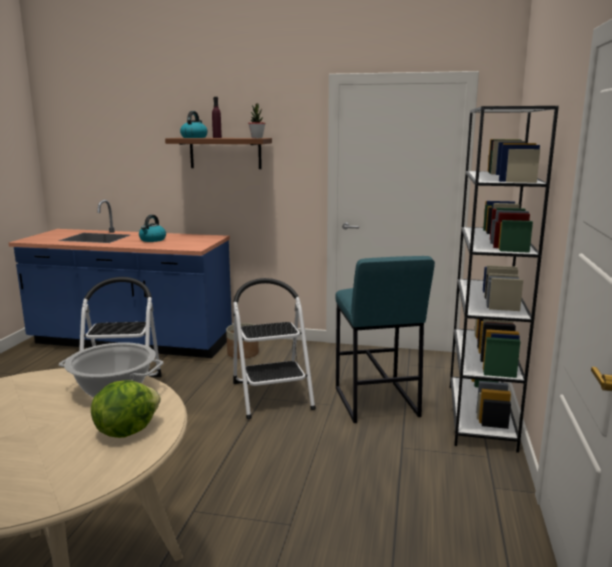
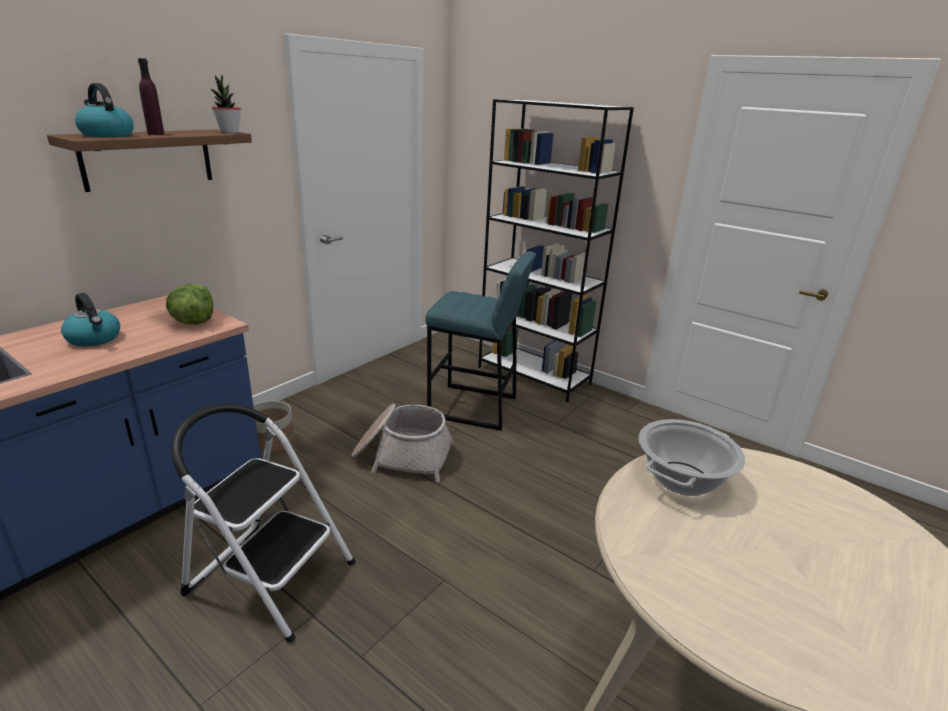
camera: 65 degrees left, 10 degrees up
lettuce [91,380,161,438] -> lettuce moved to [166,284,213,325]
step ladder [233,278,316,419] -> basket [352,403,454,482]

